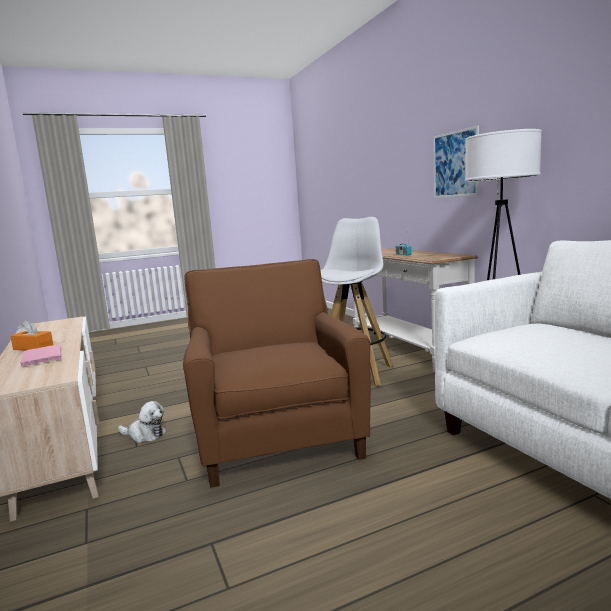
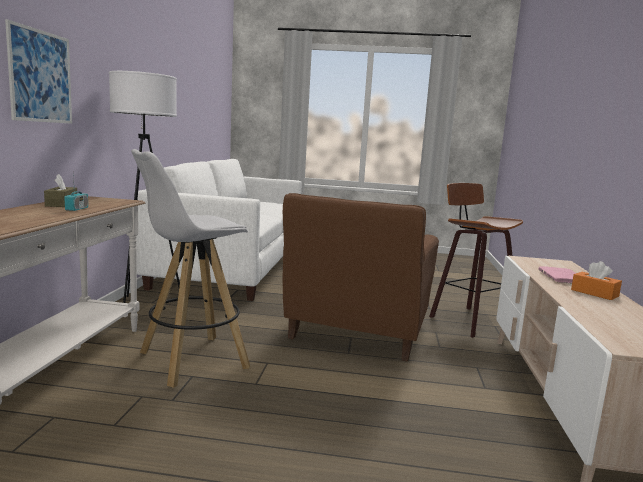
camera: 150 degrees left, 0 degrees up
plush toy [118,401,166,443] -> none
none -> brown tissue box [44,174,77,207]
none -> stool [429,183,523,338]

